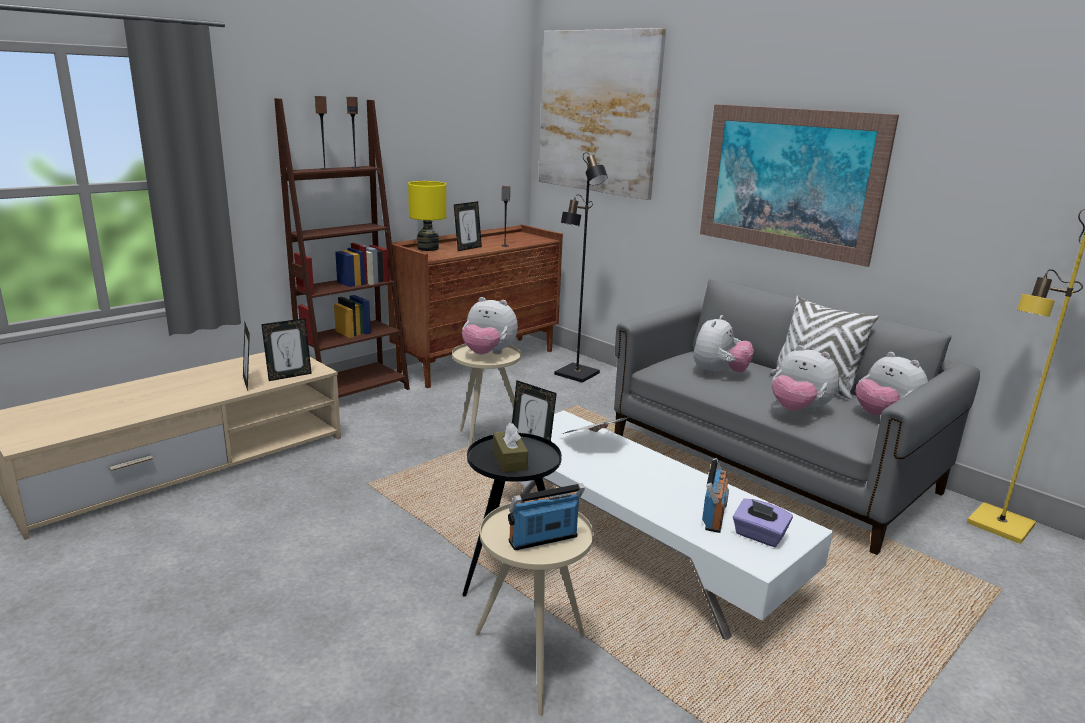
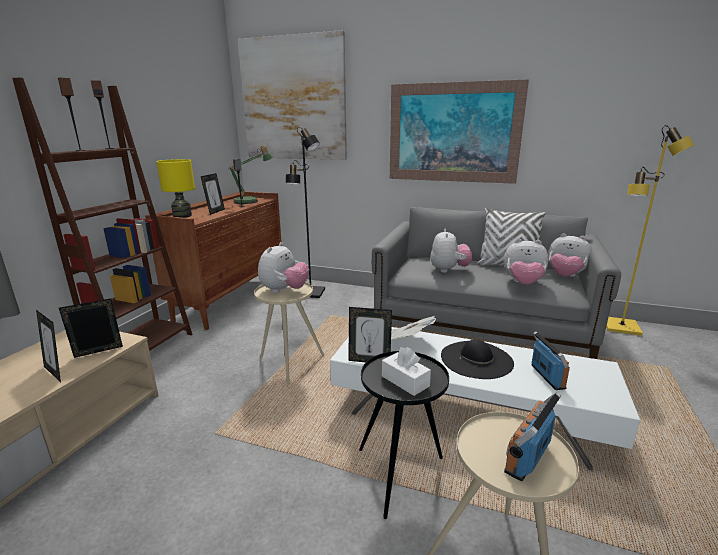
camera: 25 degrees left, 0 degrees up
picture frame [261,318,312,381] -> picture frame turned 150 degrees counterclockwise [59,298,123,358]
plush toy [462,297,518,355] -> plush toy turned 60 degrees counterclockwise [258,242,309,293]
brown tissue box [493,423,528,473] -> white tissue box [382,347,431,396]
purple tissue box [733,499,793,547] -> none
none -> table lamp [228,145,273,204]
none -> black hat [441,339,514,379]

